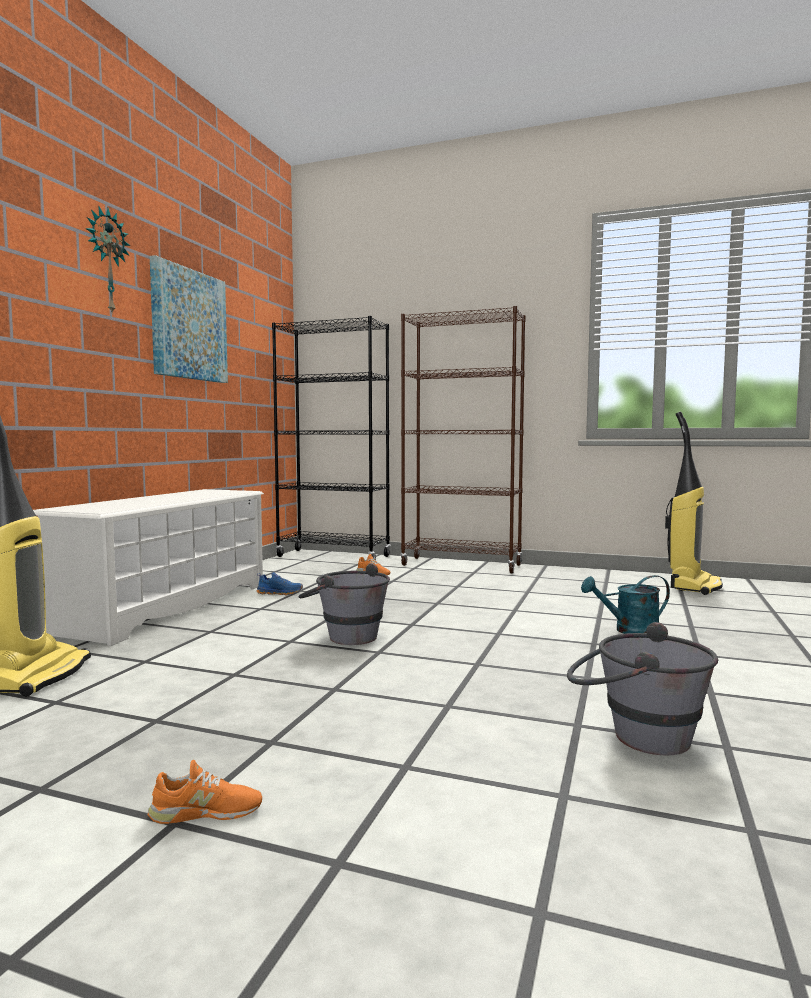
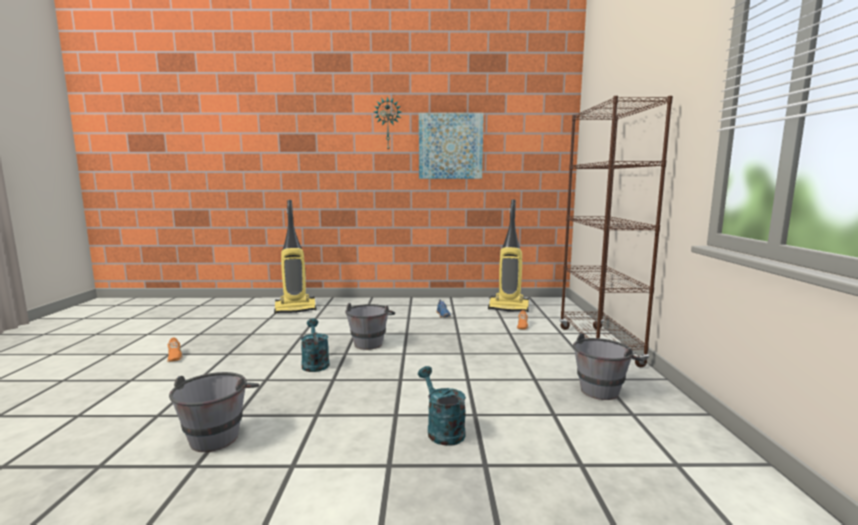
camera: 70 degrees right, 5 degrees up
white shoe rack [33,489,264,646] -> none
black bookcase [272,316,390,560] -> none
vacuum cleaner [665,412,723,595] -> vacuum cleaner moved to [488,199,529,312]
none -> turquoise watering can [301,318,330,372]
none -> grey bucket [573,334,644,400]

